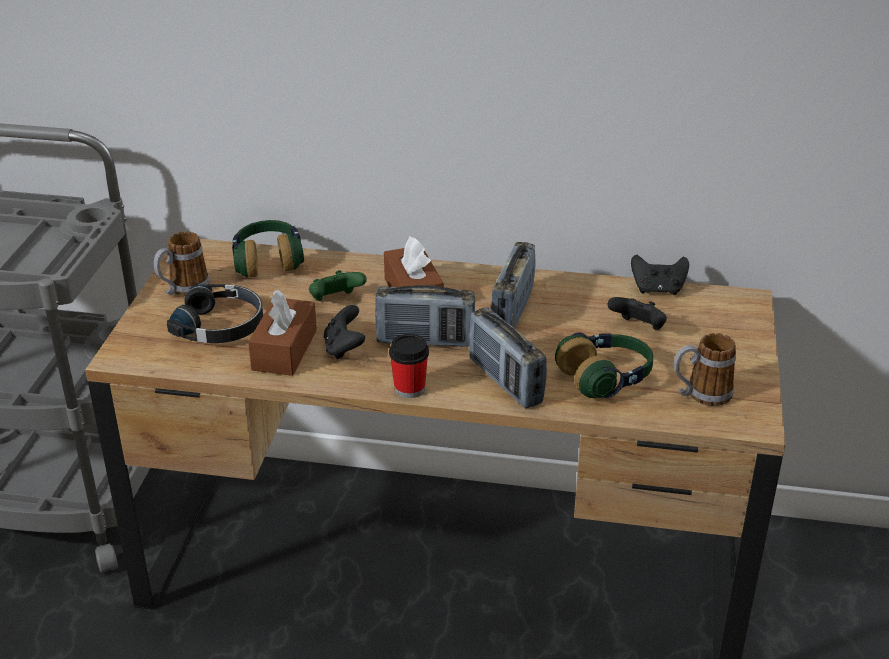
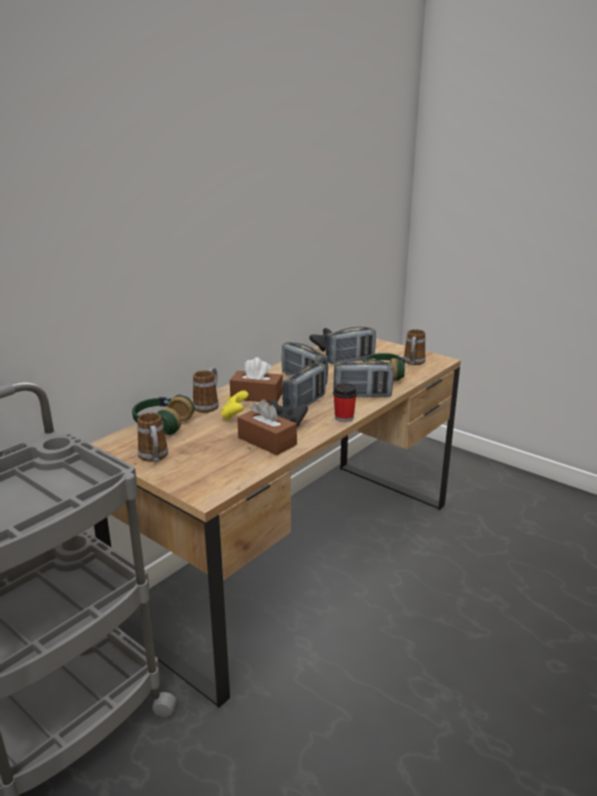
camera: 60 degrees left, 10 degrees down
black headphones [167,284,263,343] -> none
green game controller [309,270,367,301] -> yellow game controller [221,391,248,421]
black game controller [608,297,667,330] -> radio [326,327,376,364]
none -> mug [192,367,219,413]

